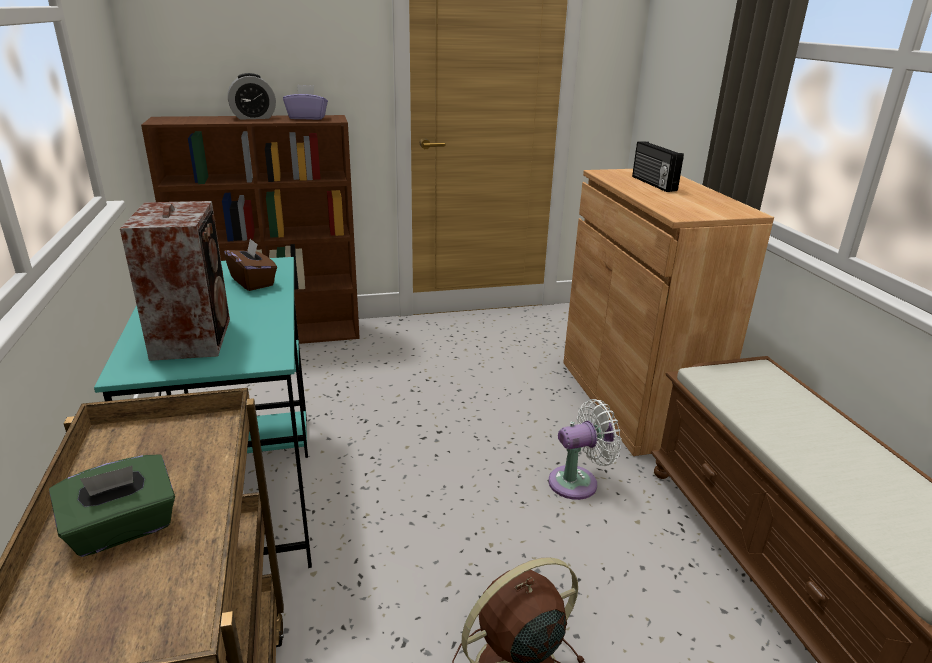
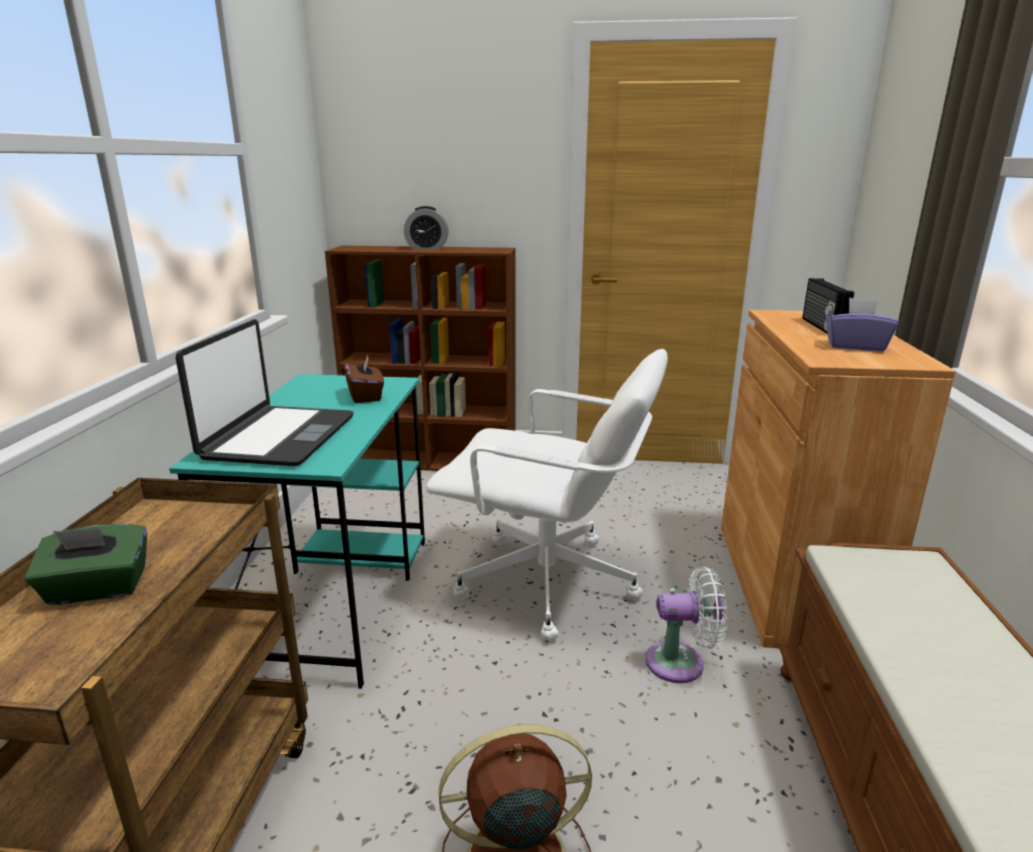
camera: 20 degrees right, 5 degrees down
speaker [120,201,230,361] -> laptop [176,319,353,466]
purple tissue box [283,85,328,120] -> purple tissue box moved to [826,298,899,351]
none -> white office chair [426,349,668,641]

